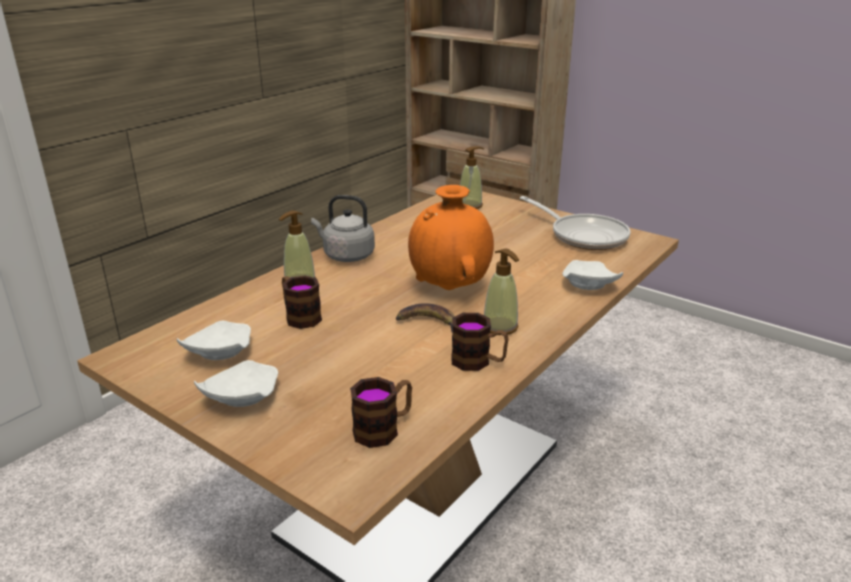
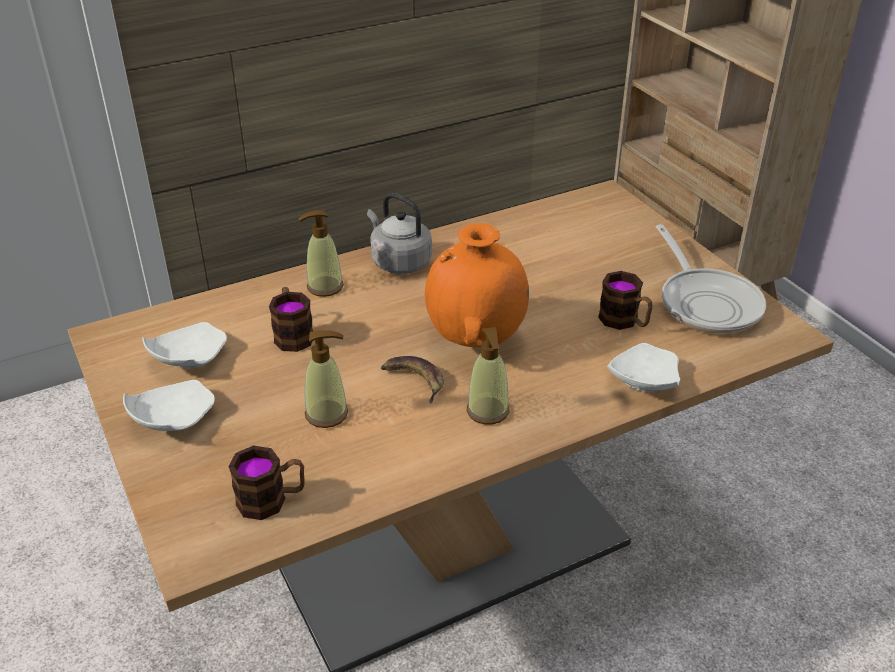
camera: 25 degrees right, 10 degrees up
mug [451,313,509,371] -> mug moved to [598,271,653,330]
soap dispenser [460,146,484,209] -> soap dispenser moved to [305,330,348,428]

